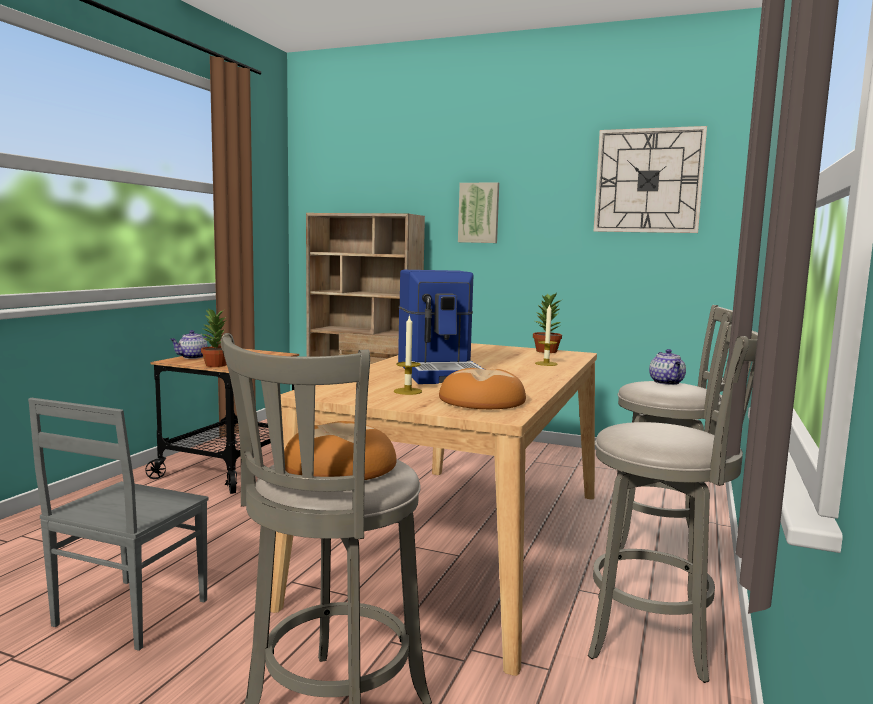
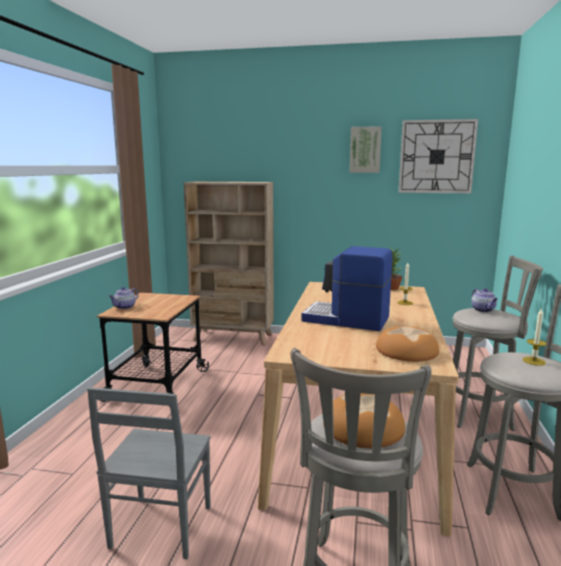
camera: 10 degrees left, 5 degrees up
potted plant [201,308,227,367] -> none
candle [394,315,422,395] -> candle moved to [523,309,547,366]
coffee machine [398,270,485,384] -> coffee machine turned 135 degrees clockwise [301,246,393,331]
picture [458,182,499,243] -> picture moved to [349,126,382,173]

